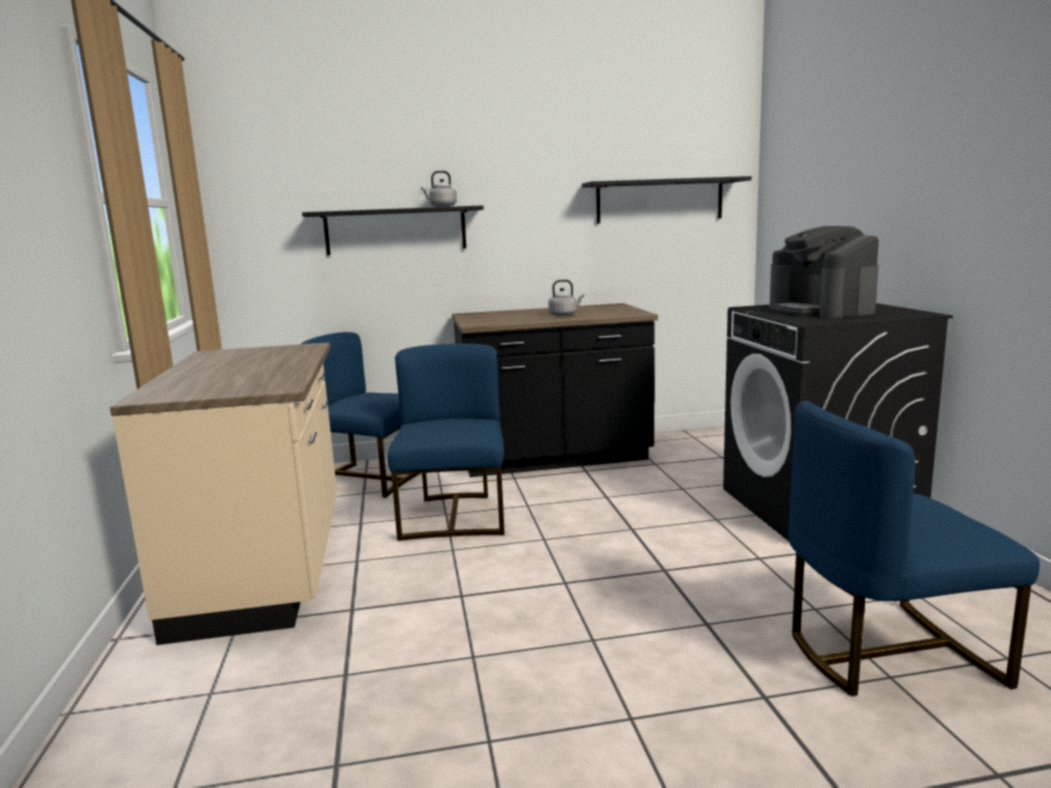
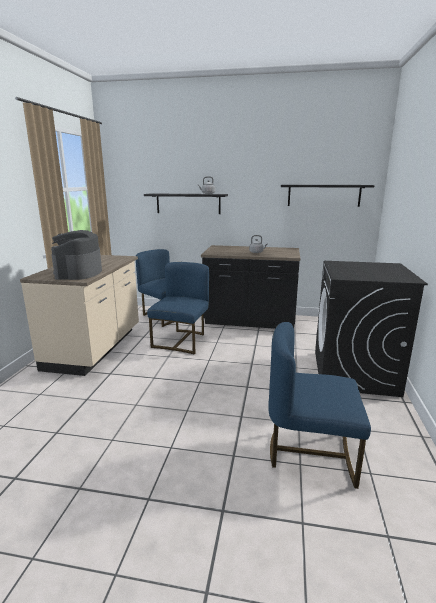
camera: 20 degrees right, 5 degrees up
coffee machine [769,226,879,318] -> coffee machine moved to [51,230,102,280]

